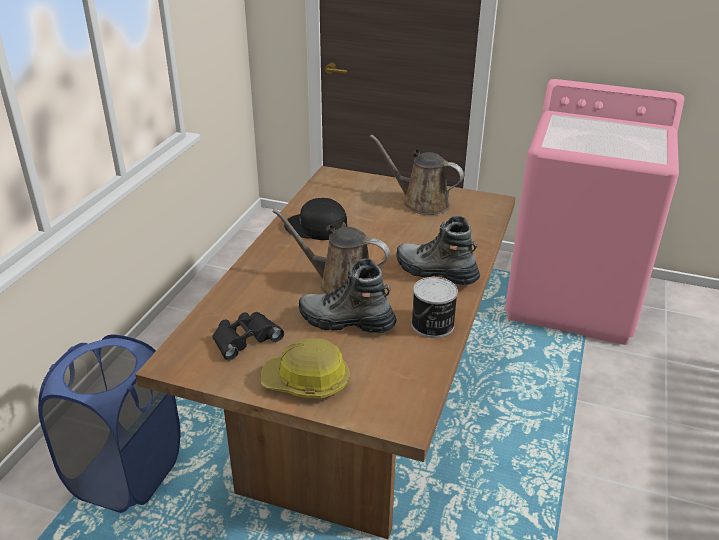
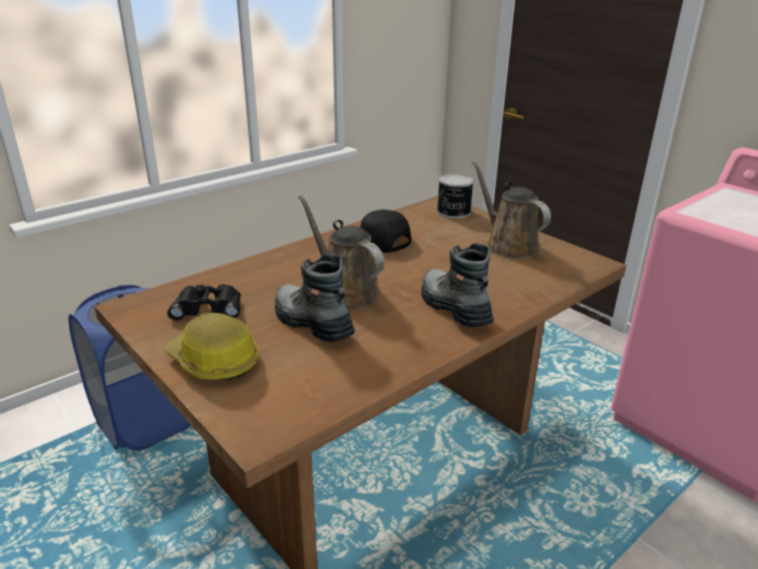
camera: 30 degrees right, 5 degrees down
can [411,277,458,338] -> can moved to [437,174,474,218]

